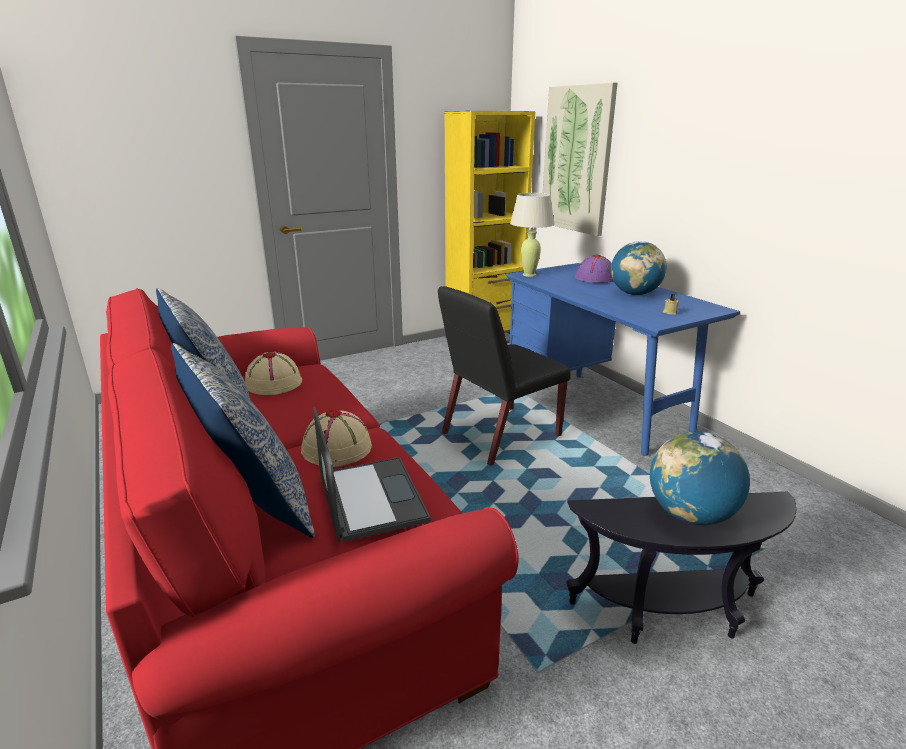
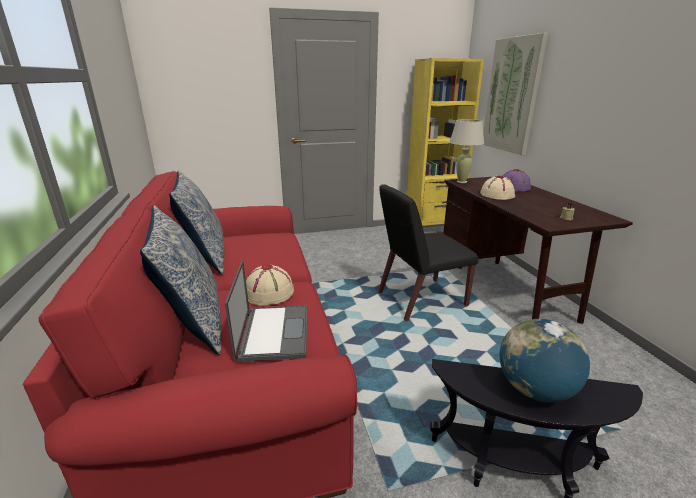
camera: 15 degrees right, 0 degrees up
beige hat [245,352,302,395] -> beige hat moved to [480,176,515,200]
blue desk [506,263,740,456] -> brown desk [443,177,633,324]
globe [611,241,667,295] -> none

